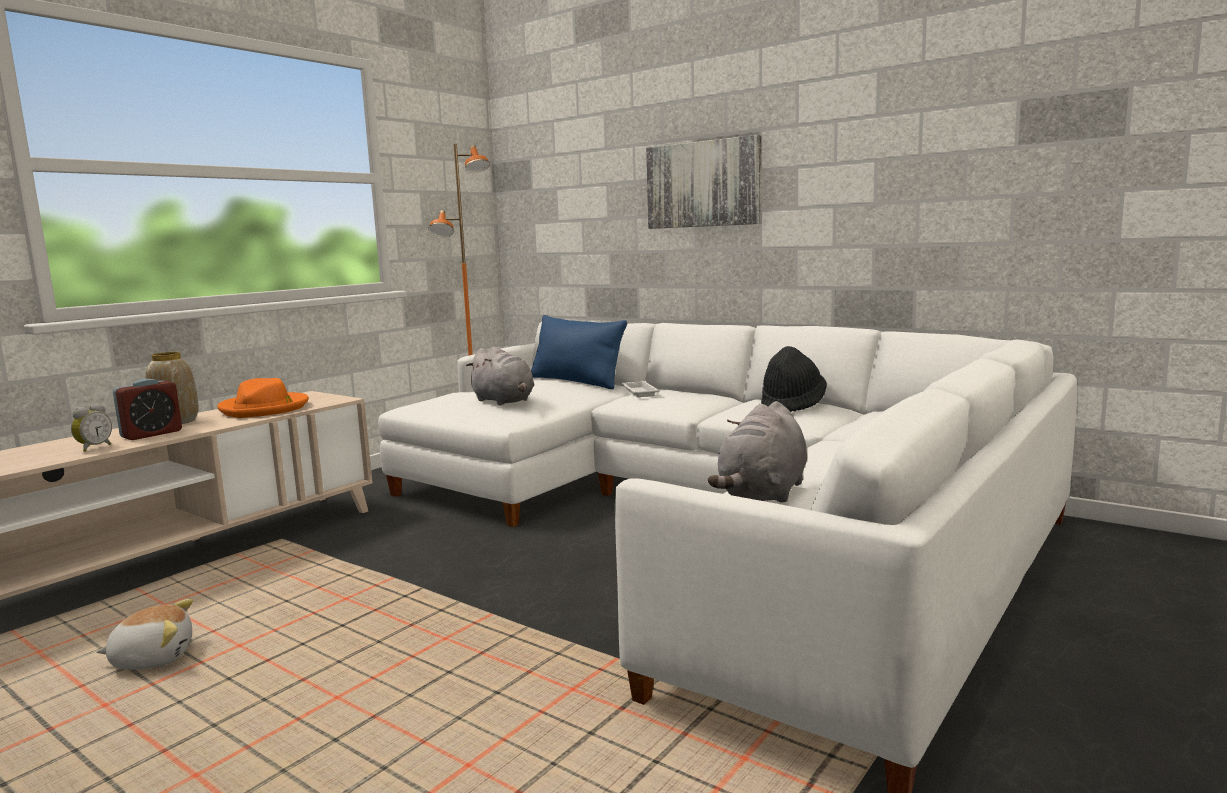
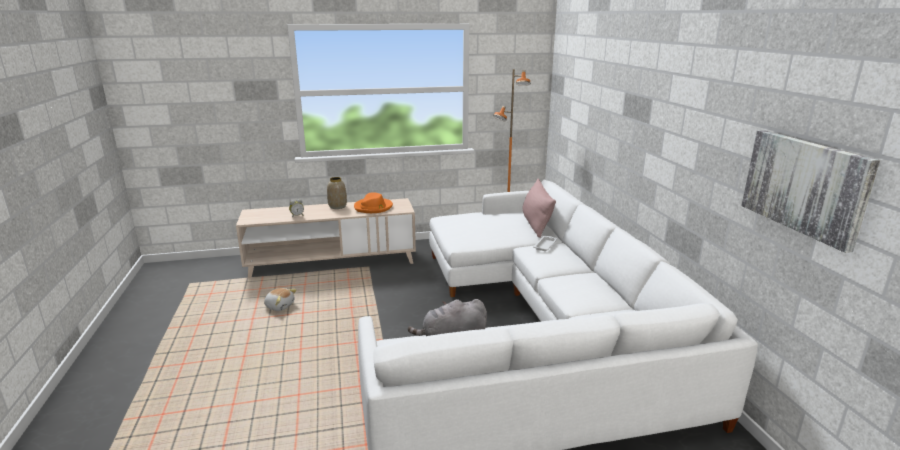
camera: 40 degrees right, 10 degrees up
alarm clock [113,379,182,440] -> none
grey plush toy [466,347,534,405] -> none
blue pillow [531,315,627,389] -> pink pillow [523,179,556,238]
picture [646,135,762,229] -> picture moved to [741,130,880,253]
black hat [761,346,827,412] -> none

